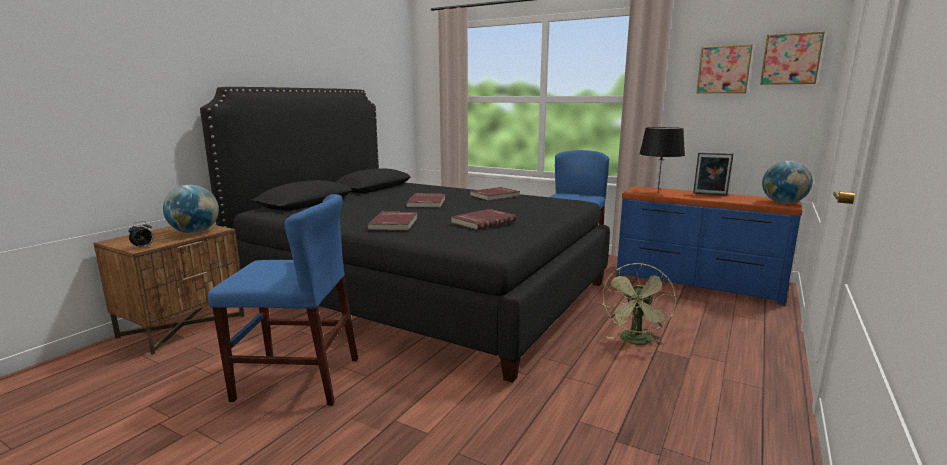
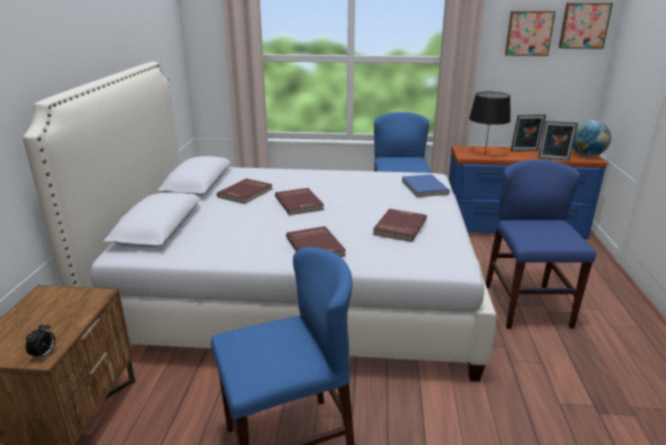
camera: 25 degrees left, 10 degrees up
globe [163,185,219,233] -> none
black bed [200,87,610,383] -> white bed [23,62,497,381]
red book [469,187,520,201] -> red book moved to [217,178,272,204]
green fan [602,263,676,346] -> blue chair [485,160,596,329]
none -> blue book [402,174,450,197]
none -> picture frame [538,121,578,161]

